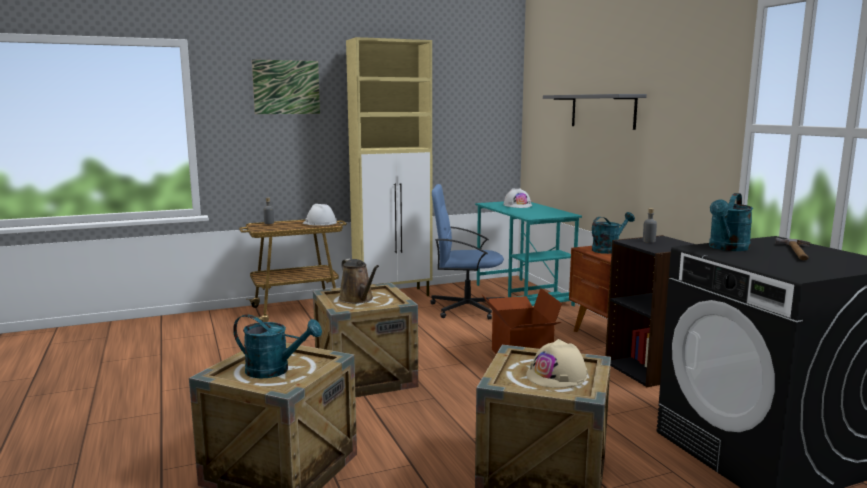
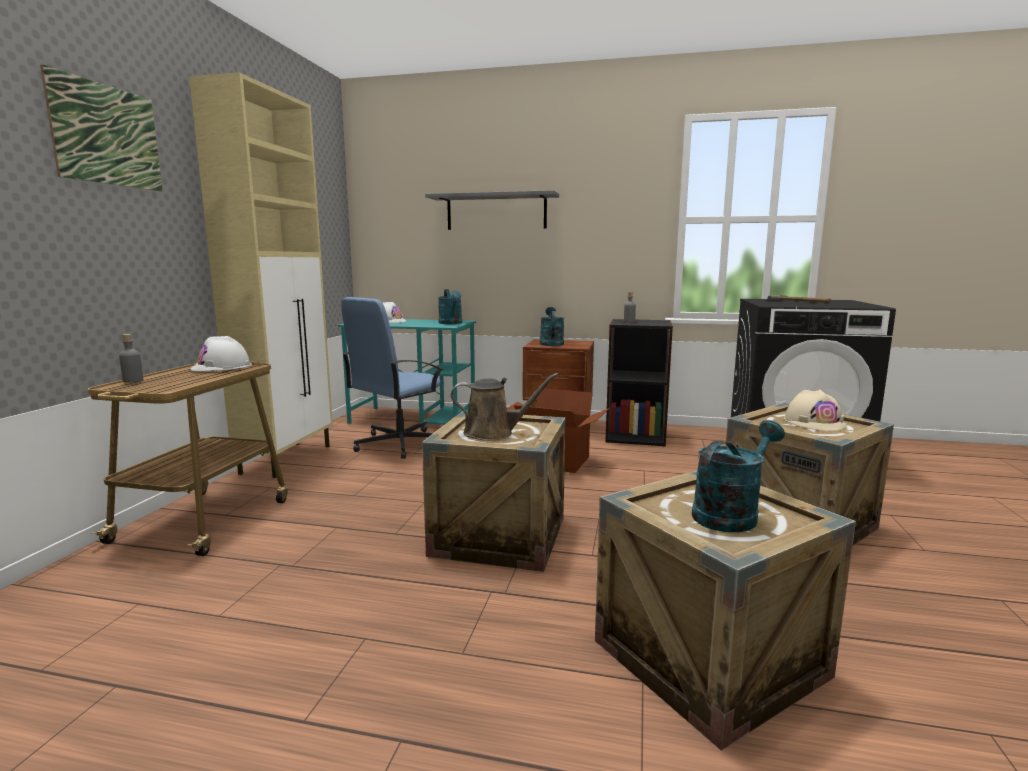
camera: 55 degrees left, 0 degrees up
turquoise watering can [709,193,753,251] -> turquoise watering can moved to [438,289,462,324]

